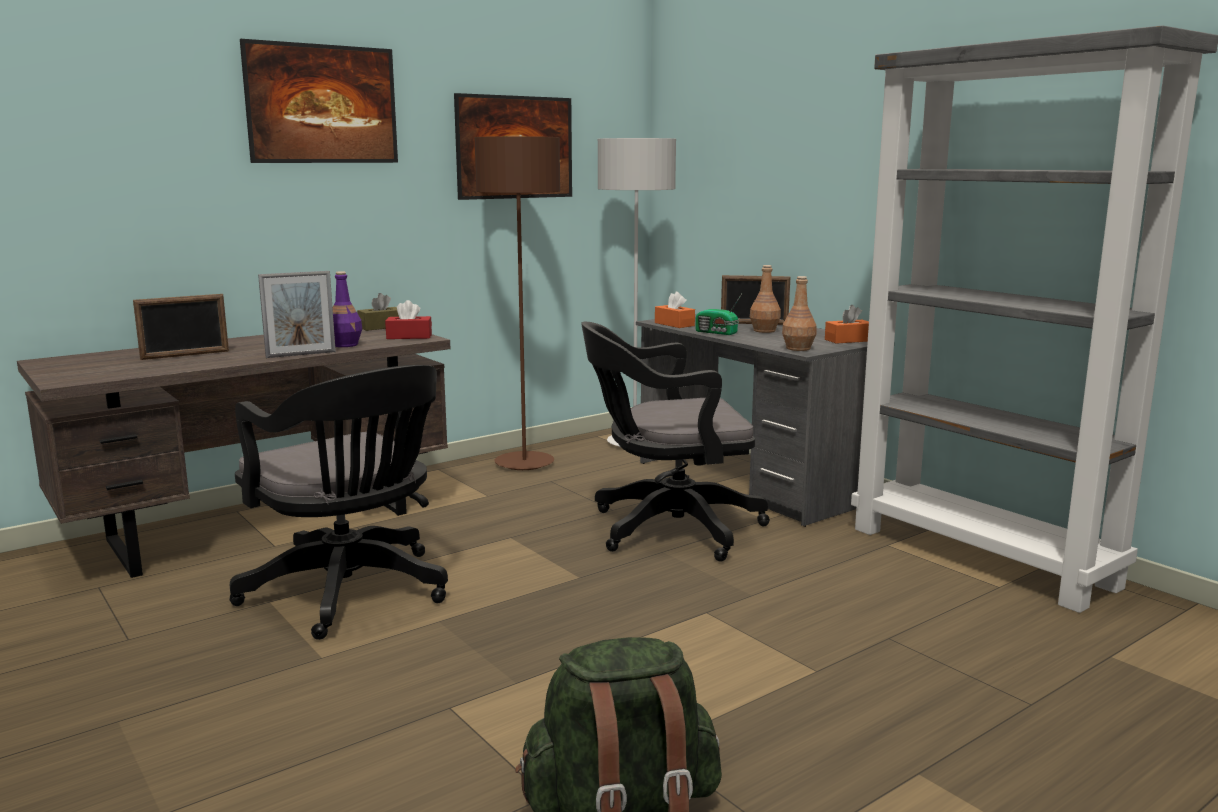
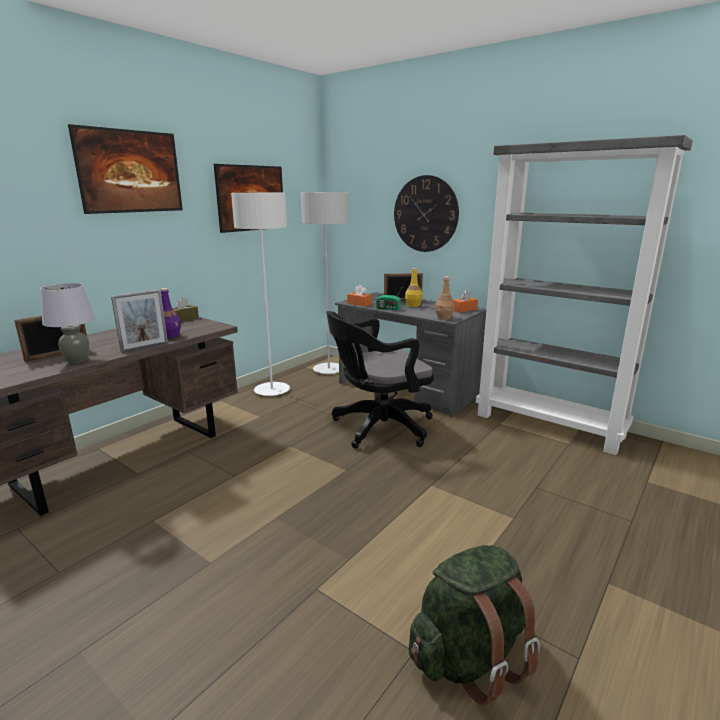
camera: 15 degrees left, 5 degrees up
black office chair [229,365,448,640] -> none
red tissue box [385,300,432,339] -> none
brown floor lamp [474,136,560,470] -> white floor lamp [231,193,290,396]
brown bottle [750,265,781,333] -> yellow bottle [405,268,423,307]
none -> grey table lamp [40,283,95,363]
none -> wall clock [394,175,459,252]

